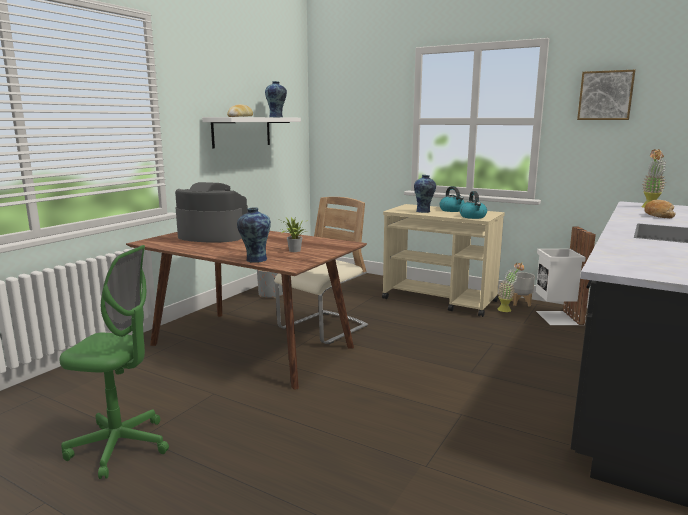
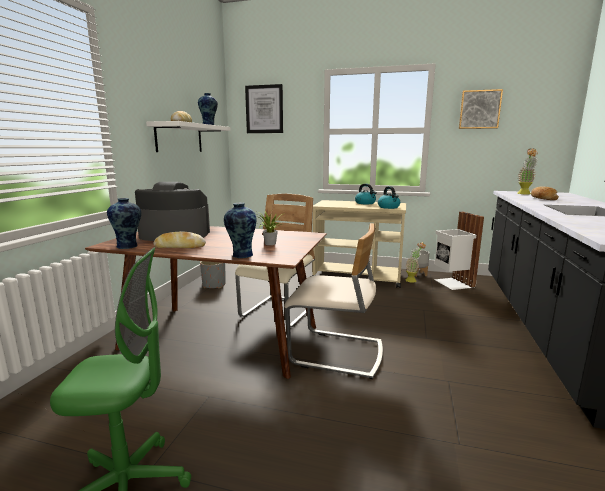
camera: 15 degrees left, 0 degrees up
vase [414,175,436,213] -> vase moved to [107,198,141,249]
none -> bread [153,231,206,248]
none -> picture [245,84,283,133]
none -> beige chair [284,223,383,379]

